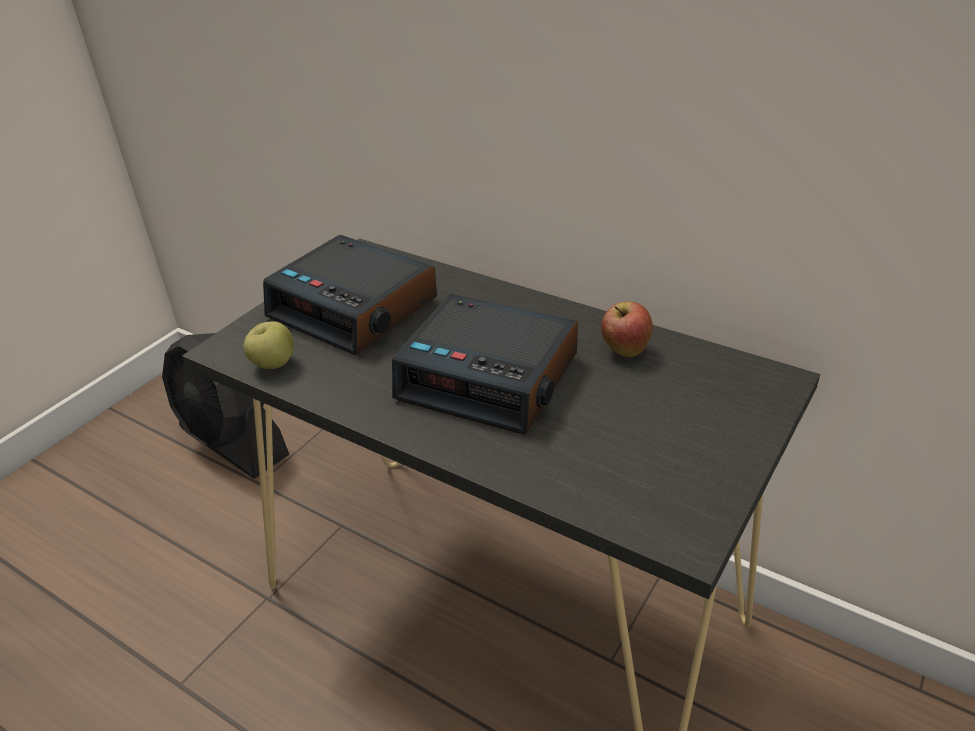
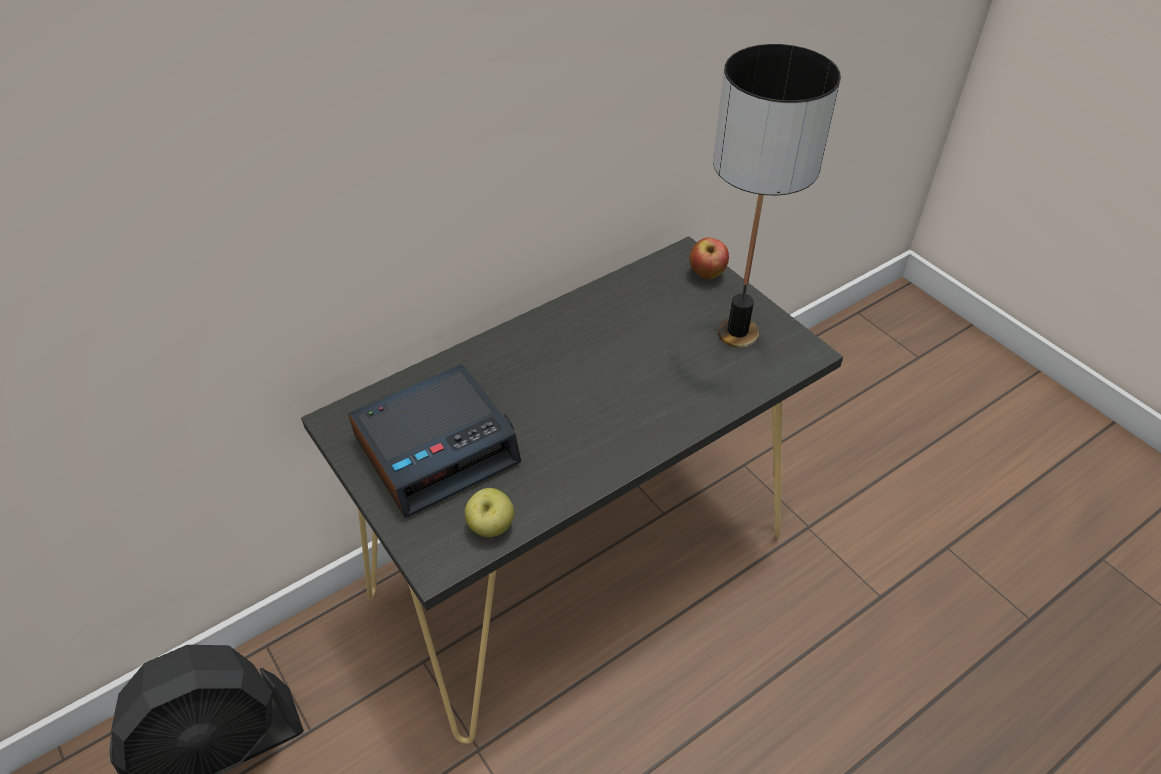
camera: 70 degrees left, 10 degrees up
alarm clock [392,294,578,434] -> none
apple [601,302,653,357] -> apple moved to [689,237,729,279]
none -> table lamp [713,44,841,348]

